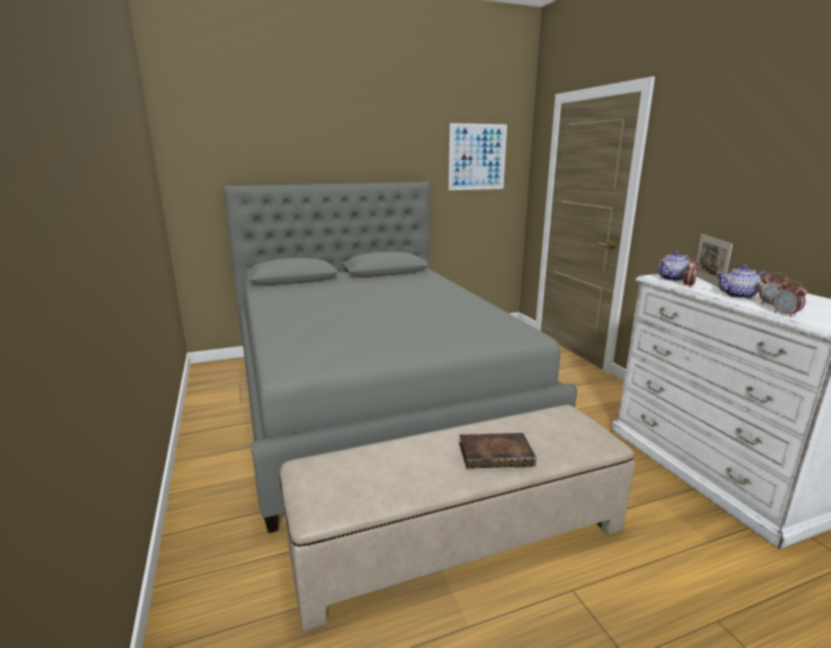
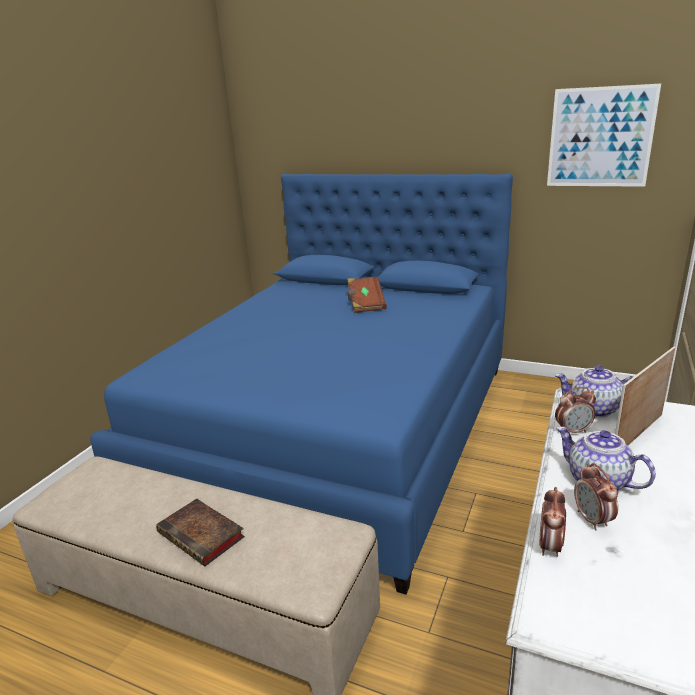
camera: 45 degrees right, 5 degrees up
grey bed [223,182,577,533] -> blue bed [90,174,513,595]
none -> brown book [347,277,387,313]

